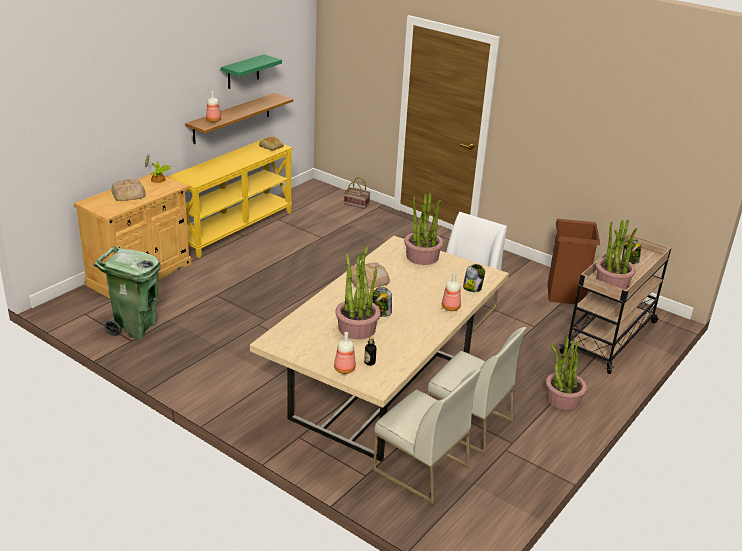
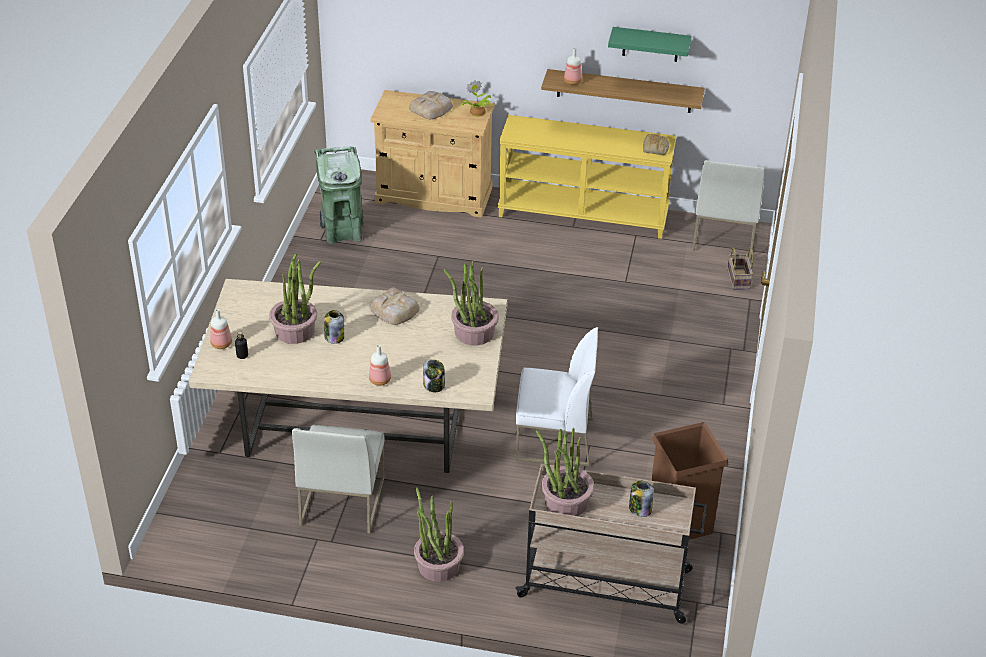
camera: 65 degrees right, 10 degrees up
white chair [373,369,481,504] -> white chair moved to [692,160,765,259]

